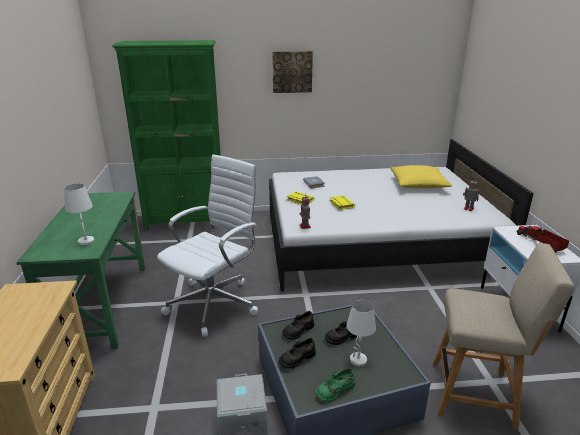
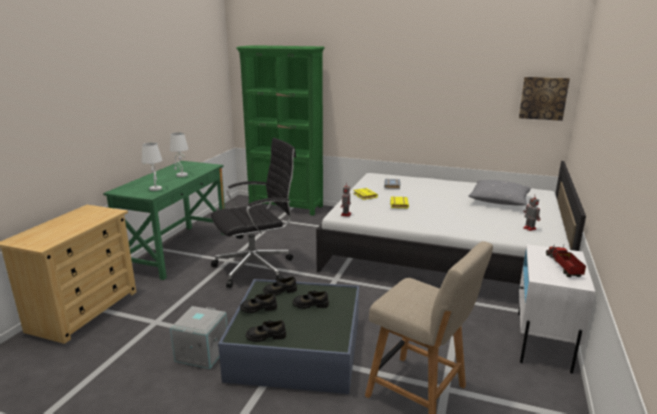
camera: 25 degrees right, 5 degrees down
white office chair [157,154,258,337] -> black office chair [211,138,296,288]
picture [272,51,313,93] -> picture moved to [519,77,570,121]
green shoe [315,368,355,402] -> black shoe [246,320,286,342]
white table lamp [346,300,376,366] -> white table lamp moved to [170,133,189,177]
yellow pillow [390,165,452,188] -> grey pillow [469,180,531,206]

